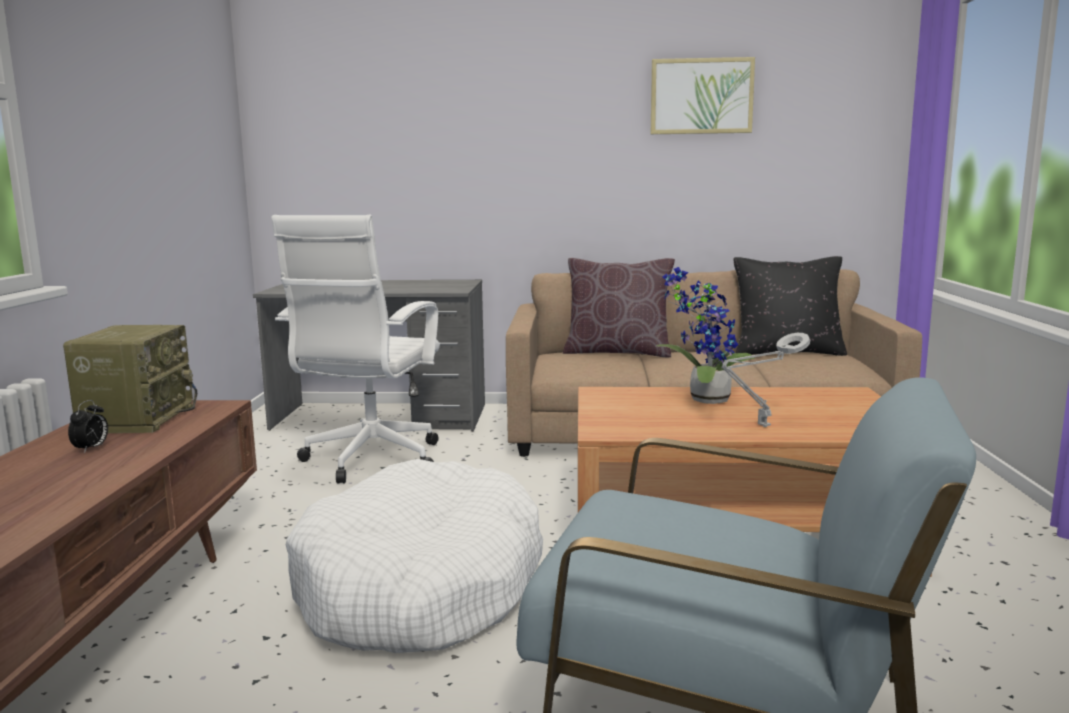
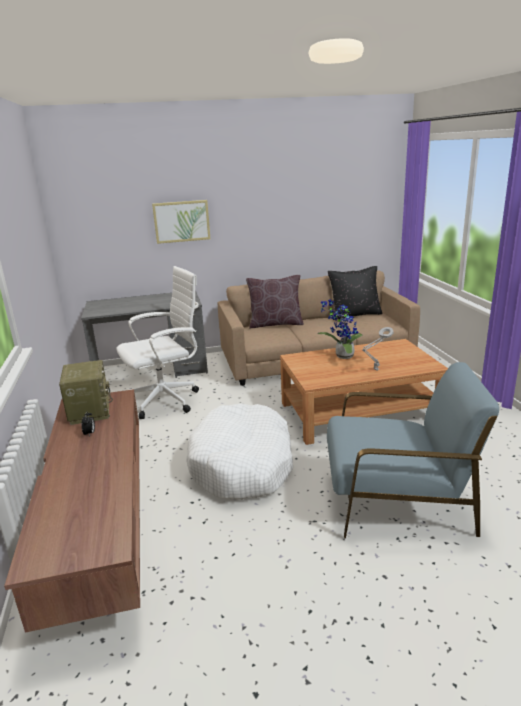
camera: 15 degrees left, 10 degrees up
white office chair [271,214,440,484] -> white office chair turned 120 degrees counterclockwise [116,266,199,419]
picture [651,57,755,134] -> picture moved to [152,200,210,244]

